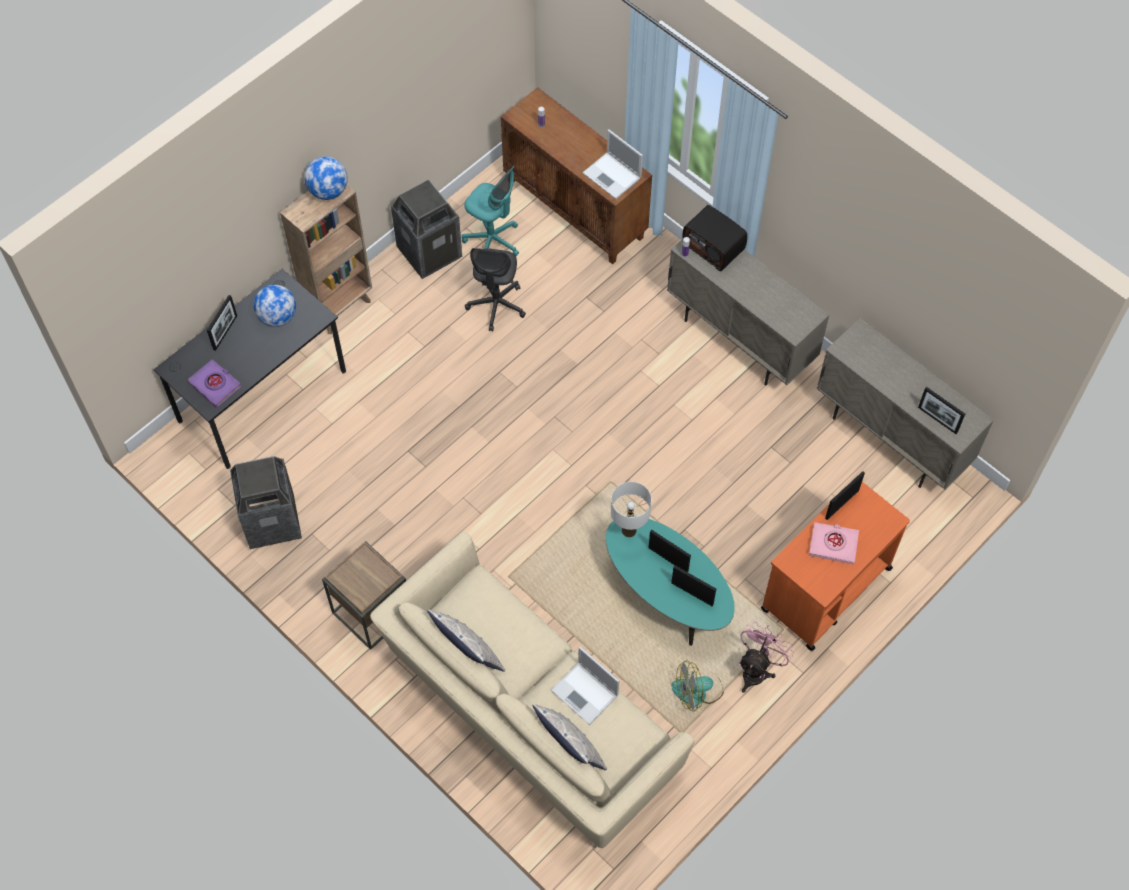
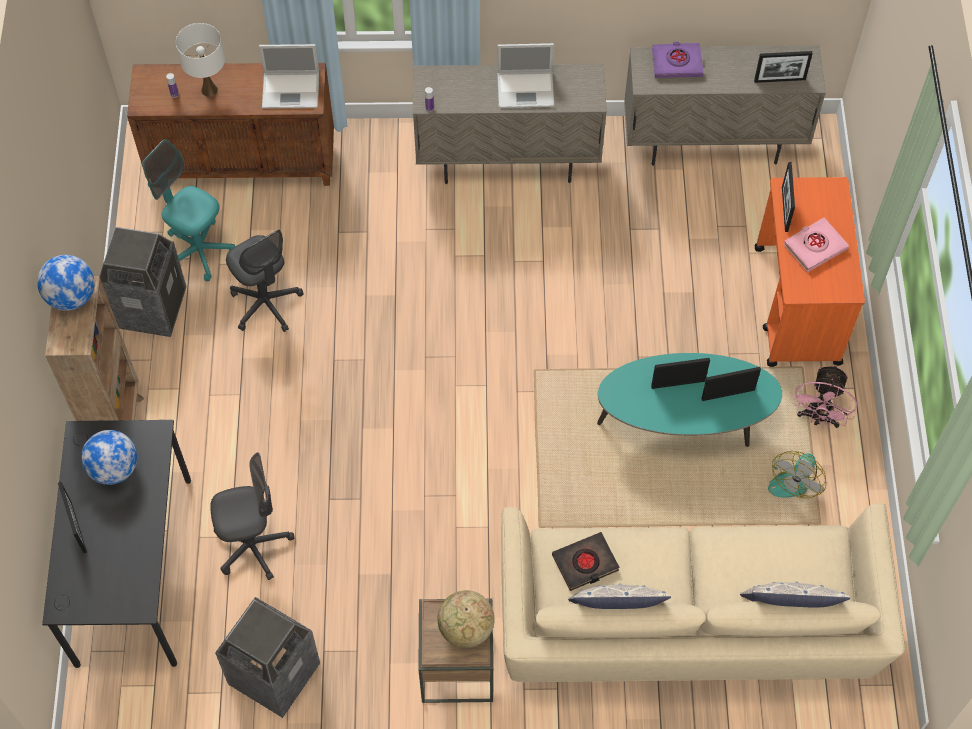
camera: 45 degrees left, 0 degrees up
purple book [187,359,242,408] -> purple book moved to [652,42,704,78]
turquoise office chair [462,165,519,256] -> turquoise office chair turned 135 degrees counterclockwise [142,139,235,281]
laptop [551,646,619,725] -> laptop moved to [497,43,554,108]
white table lamp [611,482,652,537] -> white table lamp moved to [176,23,225,97]
radio [682,205,747,271] -> none
pink fan [739,621,794,693] -> pink fan turned 150 degrees counterclockwise [793,365,858,428]
none -> grey office chair [210,453,295,580]
none -> globe [437,590,495,648]
none -> black book [552,532,620,591]

